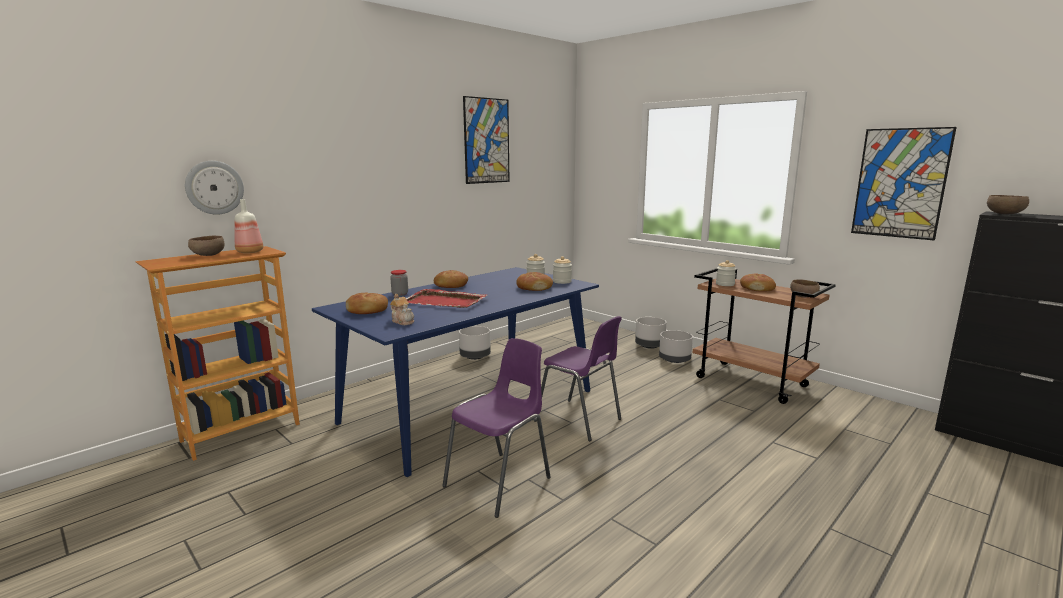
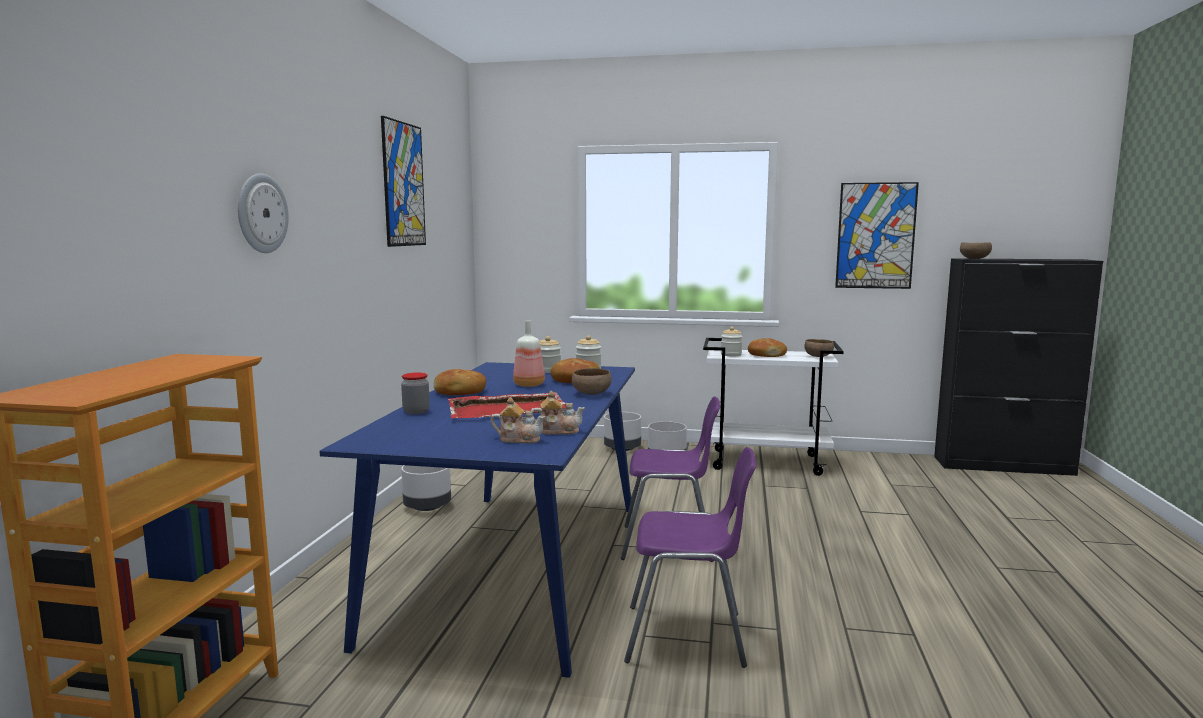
camera: 35 degrees left, 5 degrees down
wall clock [185,161,244,215] -> wall clock moved to [238,173,289,253]
brown bowl [188,236,225,256] -> brown bowl moved to [572,368,611,395]
bottle [235,199,263,253] -> bottle moved to [513,320,545,387]
bread [346,293,388,314] -> none
purple chair [443,338,550,518] -> purple chair turned 90 degrees clockwise [624,447,756,668]
brown cart [693,268,836,404] -> white cart [703,338,844,476]
none -> teapot [531,391,585,435]

